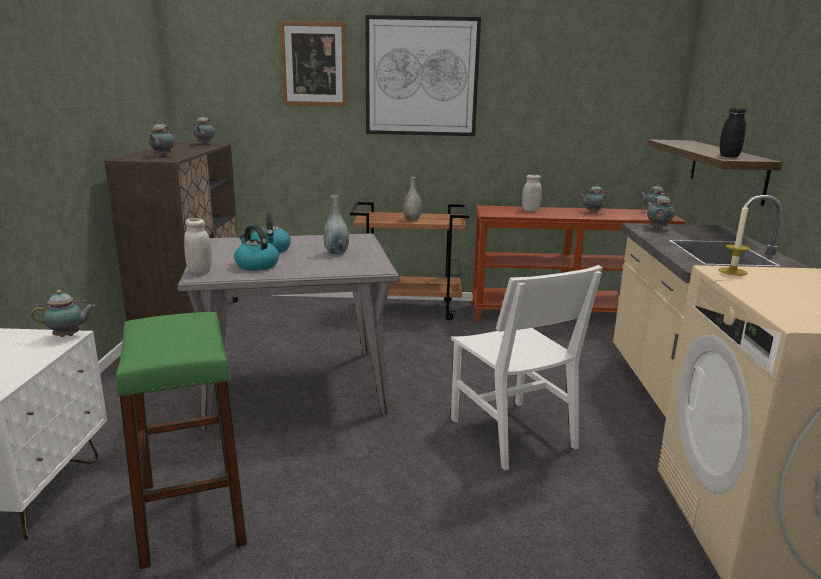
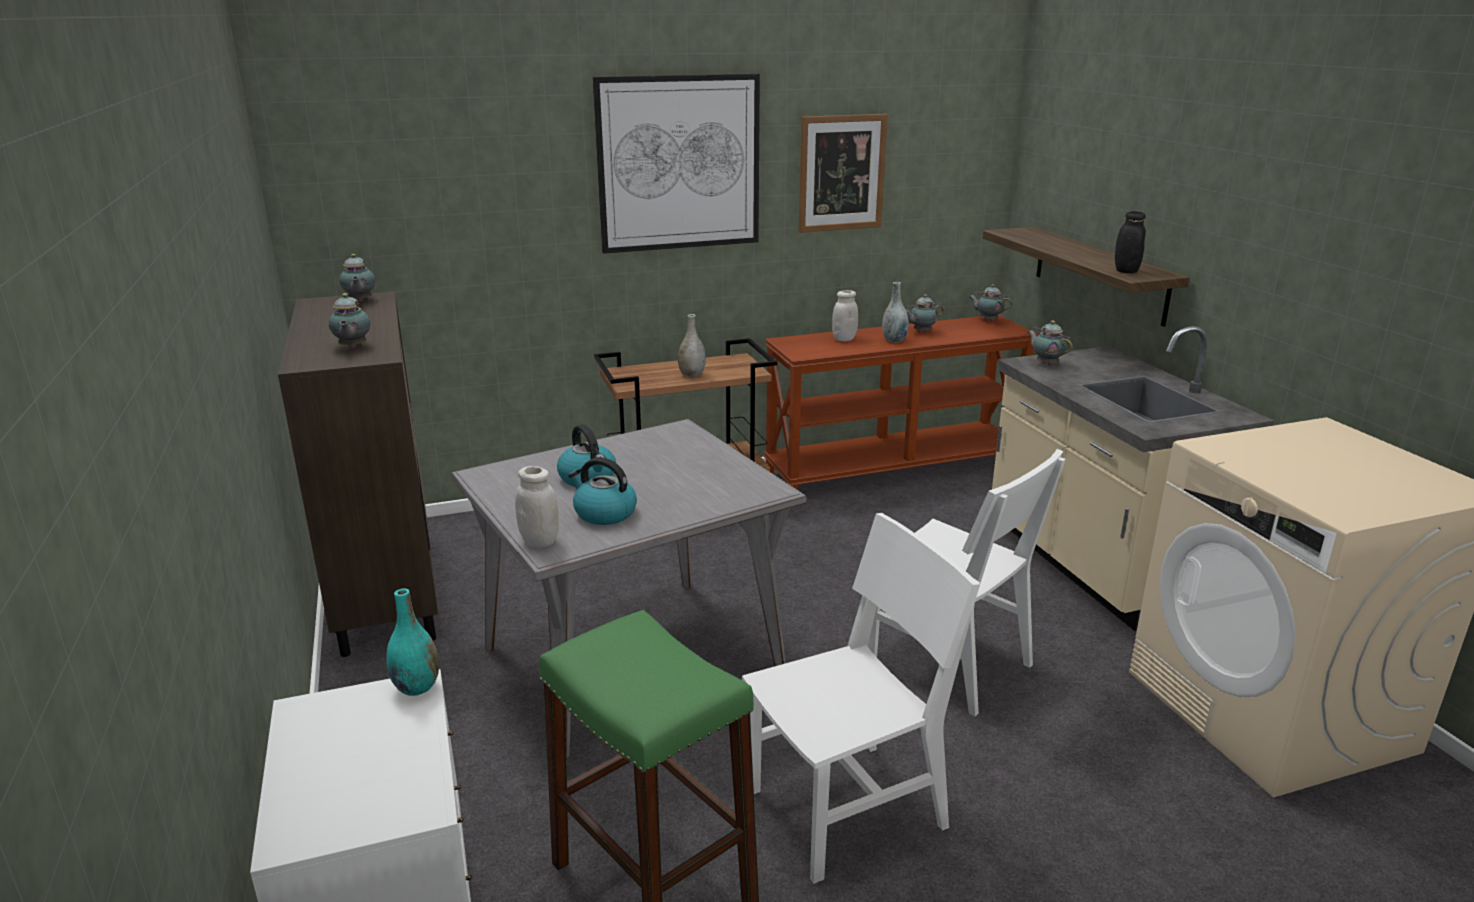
camera: 20 degrees left, 5 degrees up
teapot [31,290,96,337] -> turquoise vase [387,589,439,696]
picture [279,21,347,107] -> picture moved to [798,114,888,233]
grey vase [323,195,349,255] -> grey vase moved to [882,282,909,343]
candle [719,202,750,276] -> none
none -> white chair [742,513,981,884]

